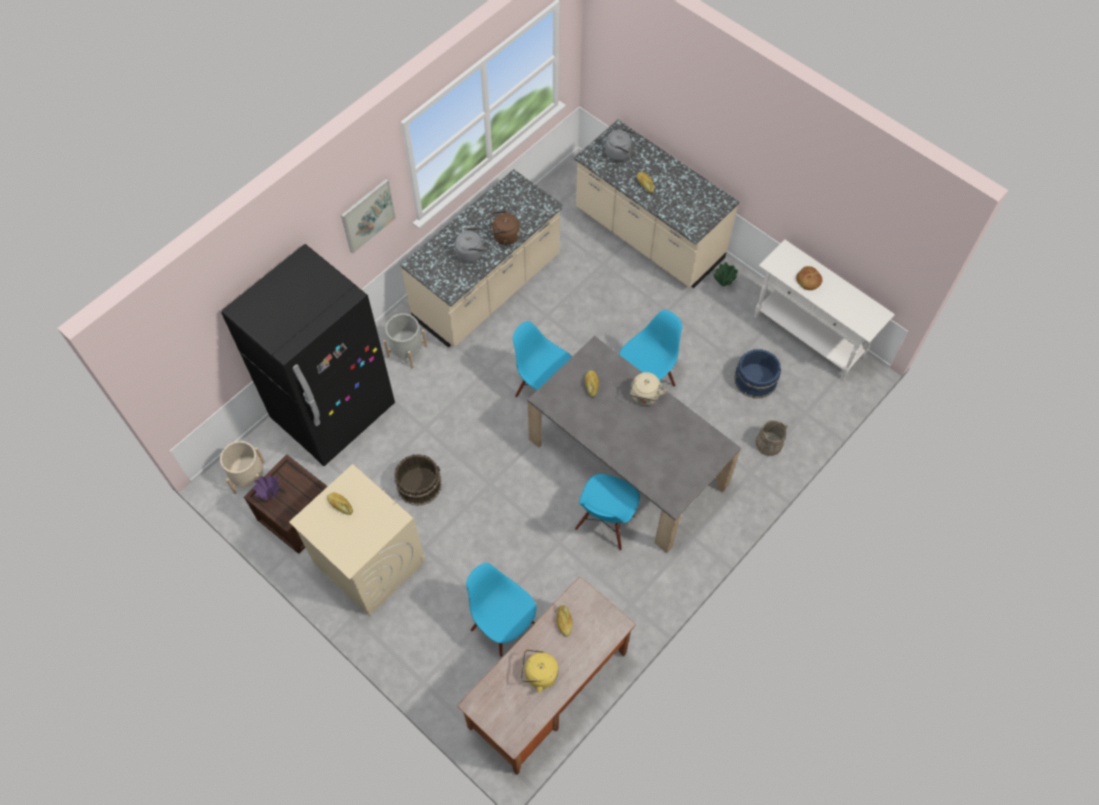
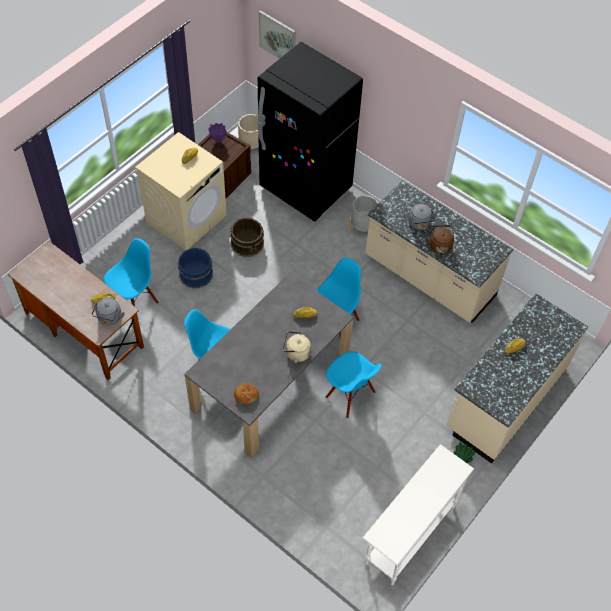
camera: 85 degrees right, 5 degrees down
picture [341,179,396,254] -> picture moved to [259,10,296,59]
yellow kettle [521,650,558,693] -> none
grey kettle [605,128,636,161] -> grey kettle moved to [92,298,125,325]
blue bucket [734,349,781,398] -> blue bucket moved to [178,248,213,288]
beige bucket [756,420,788,456] -> none
bread [796,266,823,290] -> bread moved to [234,383,259,404]

